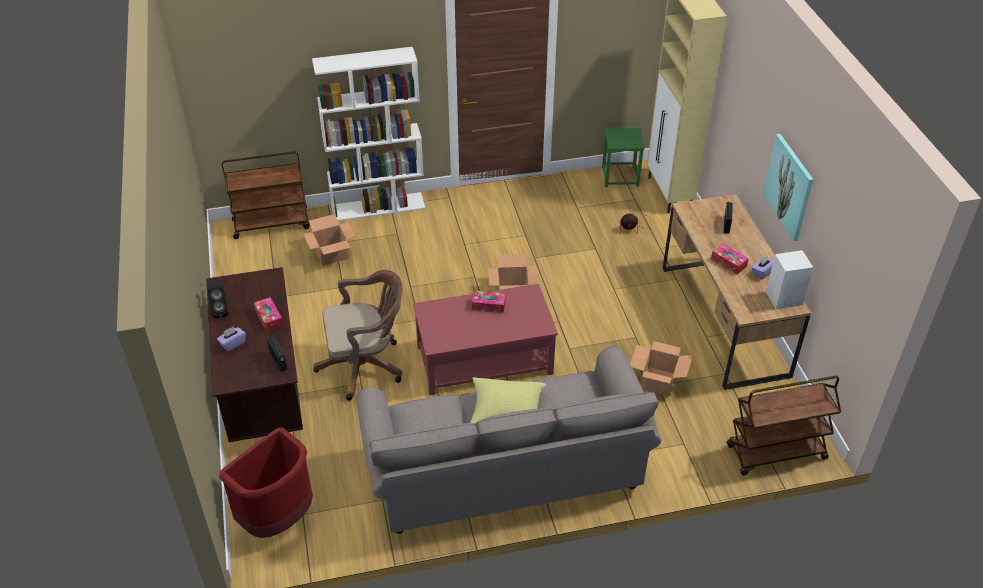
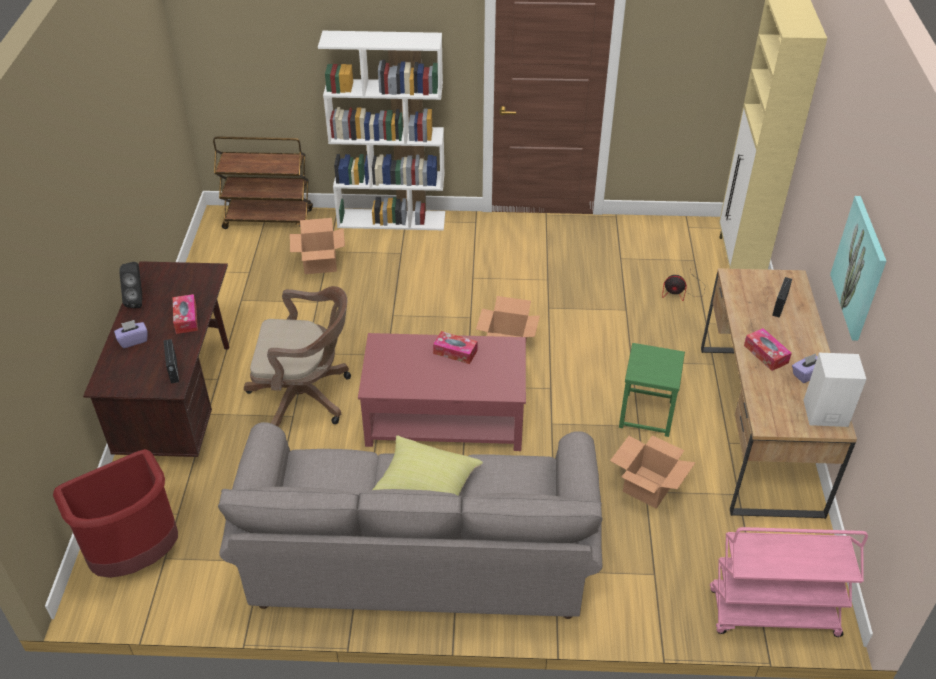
camera: 15 degrees right, 0 degrees up
green stool [602,127,644,187] -> green stool moved to [619,343,685,437]
brown cart [727,376,841,475] -> pink cart [710,527,868,637]

